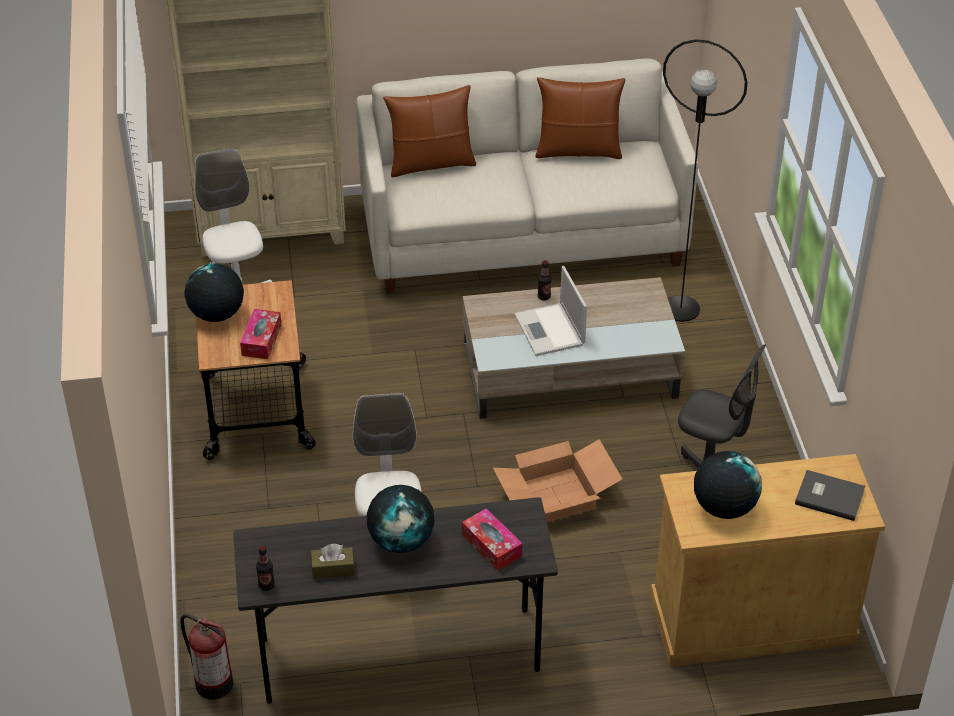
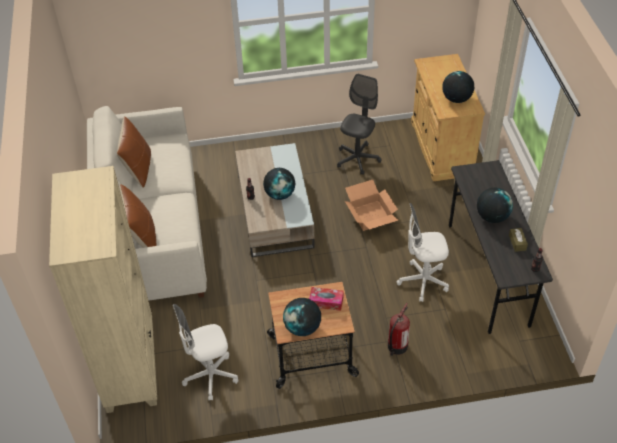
camera: 90 degrees left, 5 degrees up
fire extinguisher [181,614,233,700] -> fire extinguisher moved to [388,303,410,356]
tissue box [462,508,522,571] -> none
laptop [514,266,587,356] -> globe [263,168,295,200]
black floor lamp [663,39,748,322] -> none
grey book [795,470,865,521] -> none

